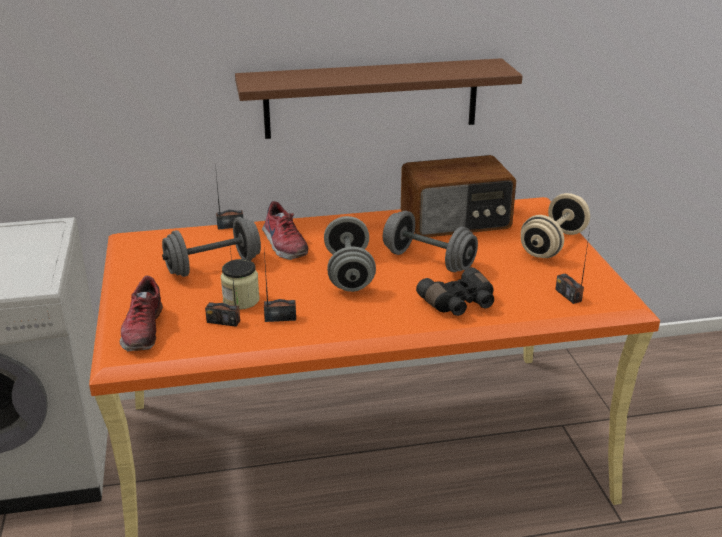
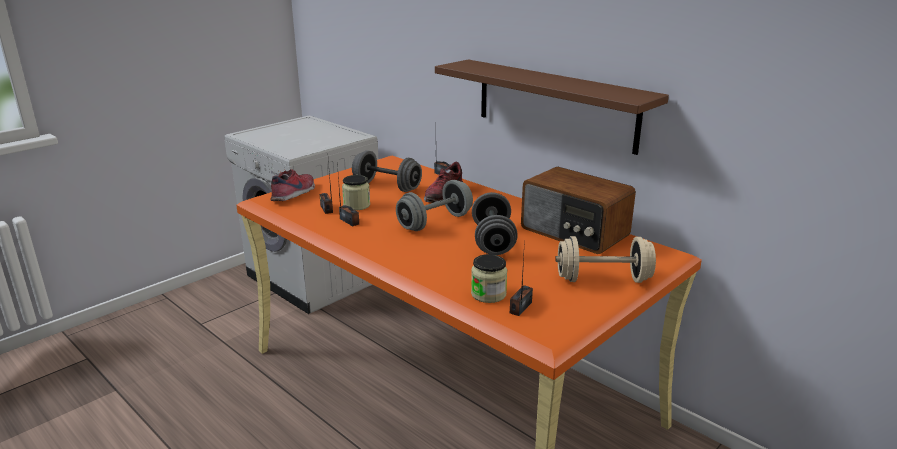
camera: 55 degrees right, 5 degrees down
shoe [120,276,163,351] -> shoe turned 150 degrees clockwise [271,169,315,201]
black binoculars [416,267,494,316] -> none
none -> jar [471,254,507,303]

